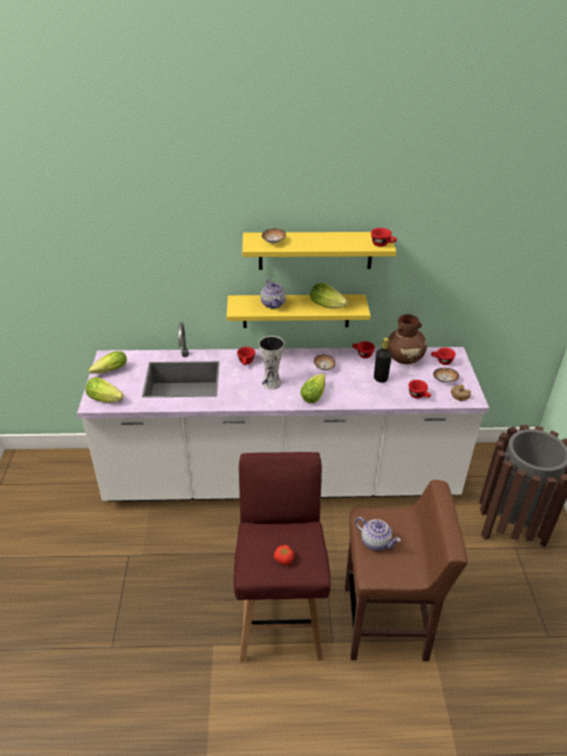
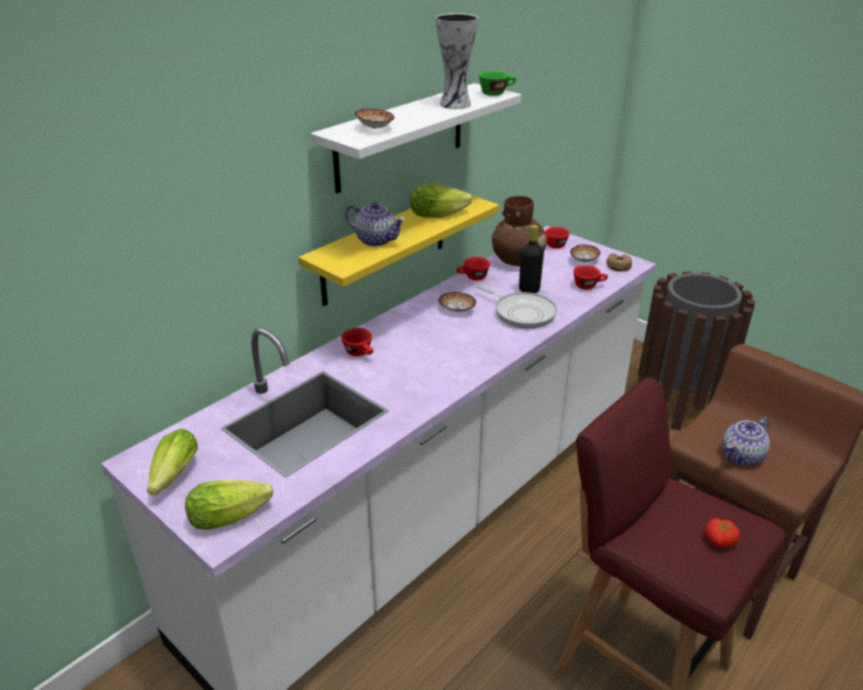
camera: 45 degrees left, 5 degrees down
yellow shelf [242,232,396,270] -> white shelf [311,83,522,194]
vase [259,336,284,389] -> vase moved to [436,13,478,109]
lettuce [301,373,325,403] -> none
teapot [355,517,401,551] -> teapot turned 150 degrees clockwise [722,417,770,466]
red cup [371,228,397,247] -> green cup [479,70,516,96]
none -> frying pan [475,284,557,329]

